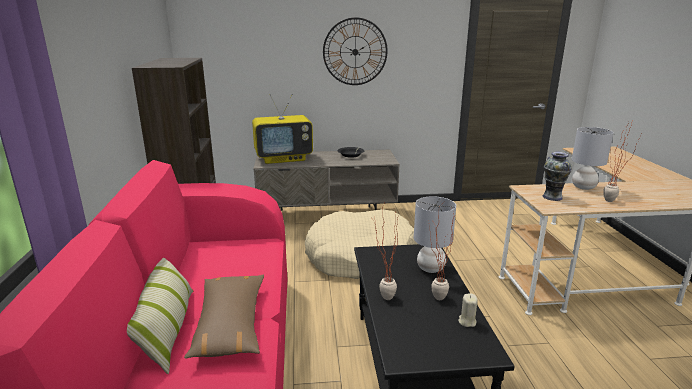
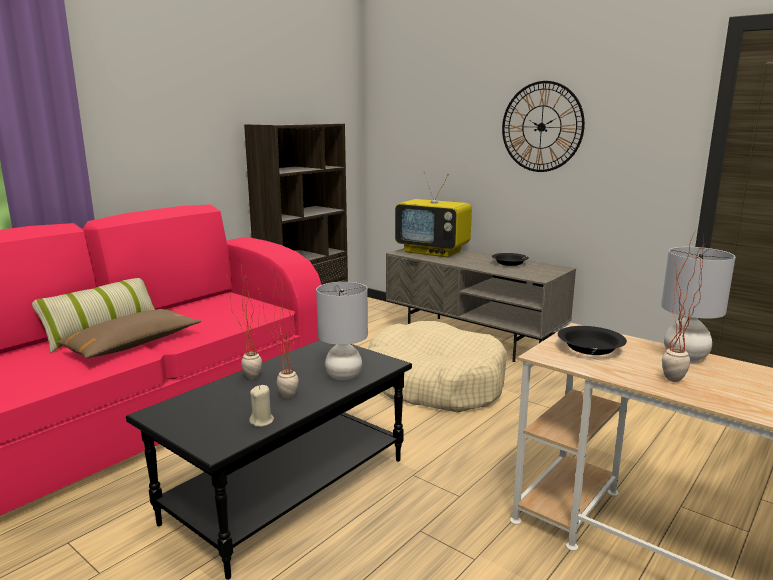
camera: 45 degrees right, 5 degrees down
vase [543,152,572,201] -> black bowl [558,326,627,355]

